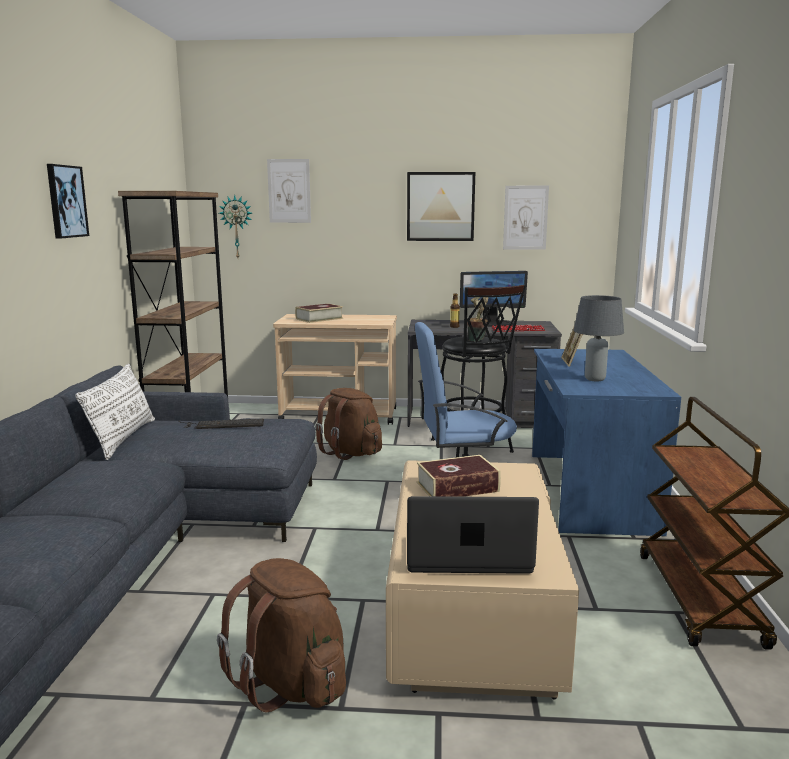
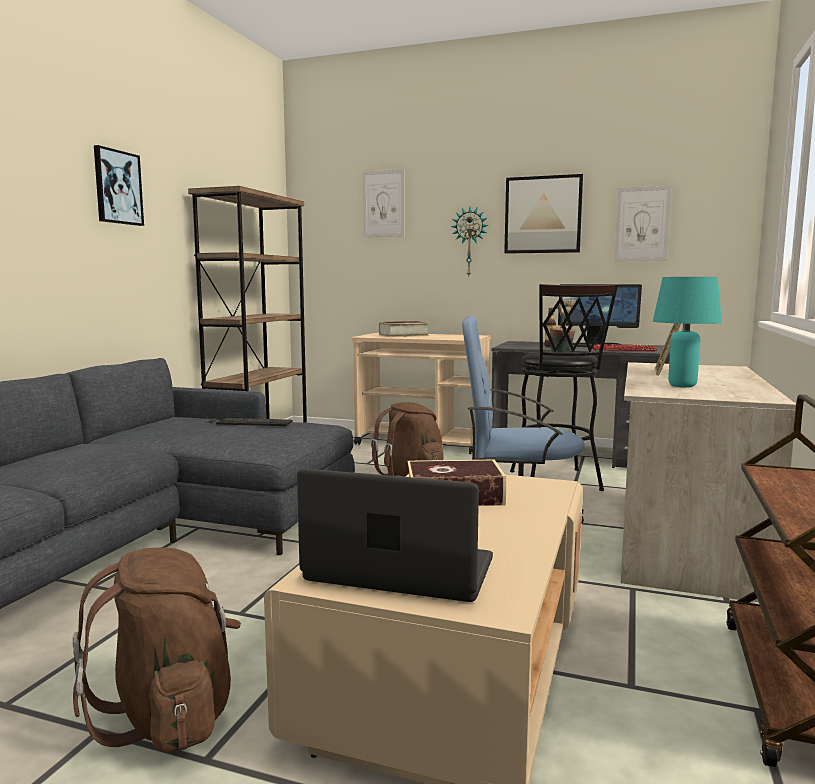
camera: 15 degrees right, 5 degrees down
white pillow [75,364,155,460] -> none
wall clock [219,195,252,258] -> wall clock moved to [451,207,489,276]
blue desk [532,349,681,536] -> beige desk [621,362,796,602]
grey table lamp [573,295,624,382] -> turquoise table lamp [653,277,722,388]

